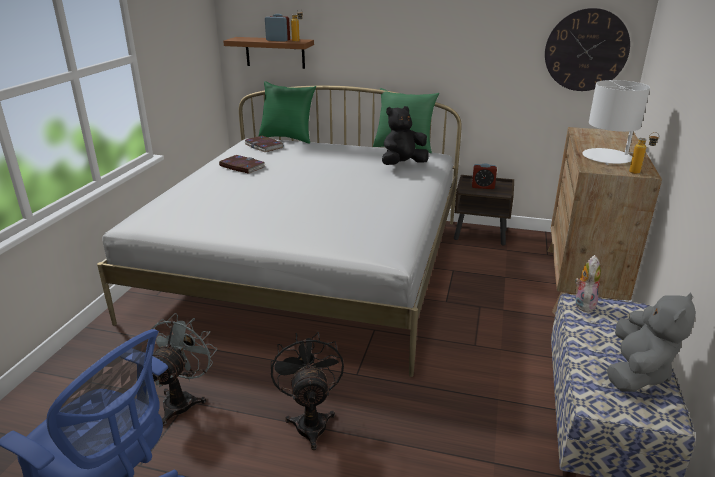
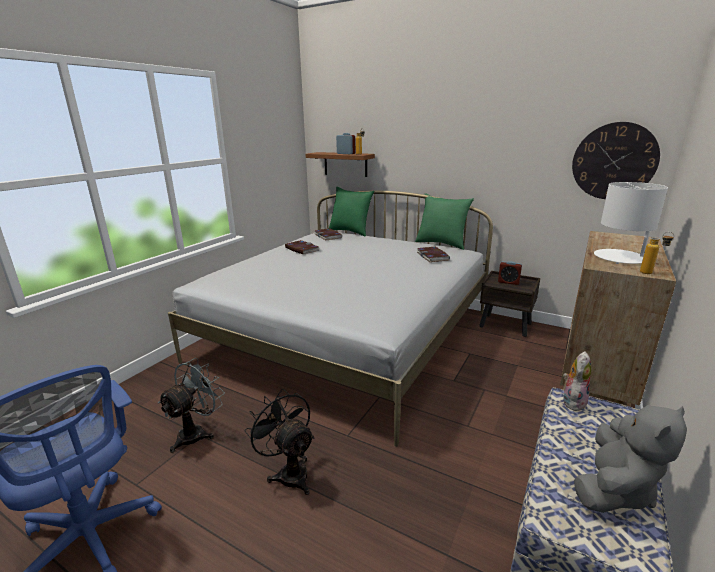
camera: 15 degrees right, 5 degrees down
black fan [271,332,344,450] -> black fan turned 45 degrees counterclockwise [245,388,315,495]
black plush toy [382,106,429,165] -> book [417,247,450,262]

